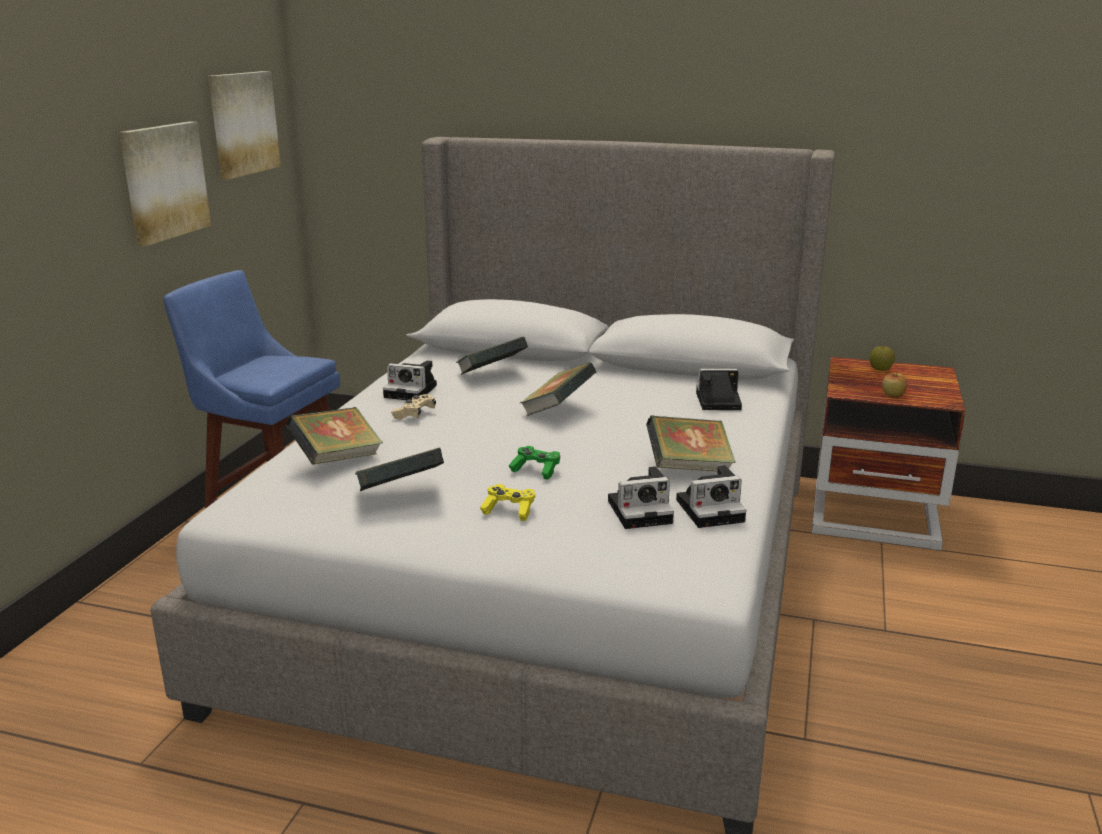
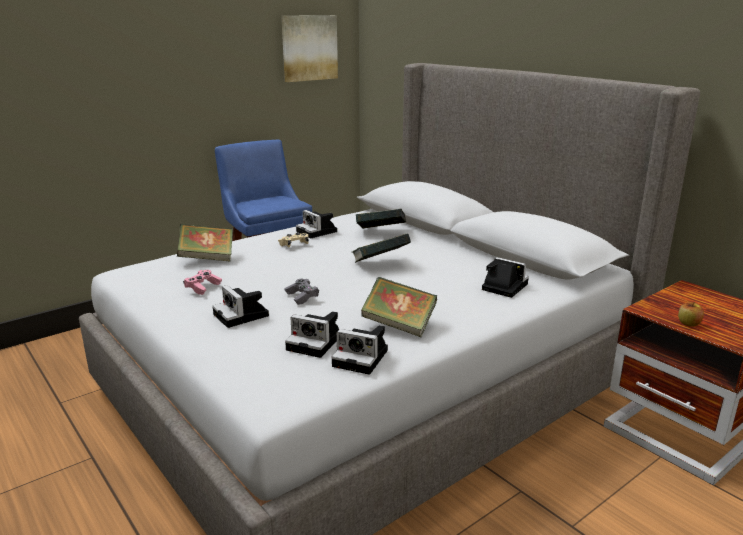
camera: 35 degrees right, 0 degrees up
picture [119,122,211,246] -> none
book [355,448,444,491] -> pink game controller [183,270,222,295]
yellow game controller [480,484,535,521] -> camera [212,285,269,328]
green game controller [509,446,560,480] -> grey game controller [285,279,319,305]
apple [869,345,895,371] -> none

